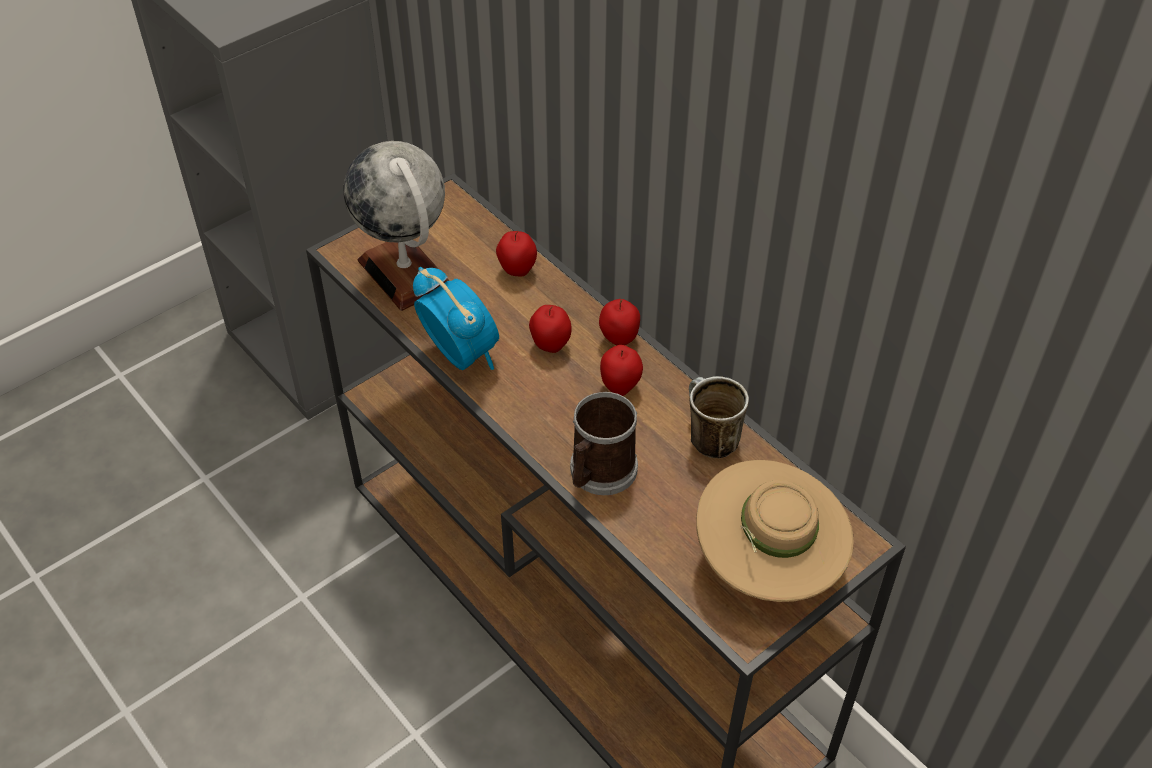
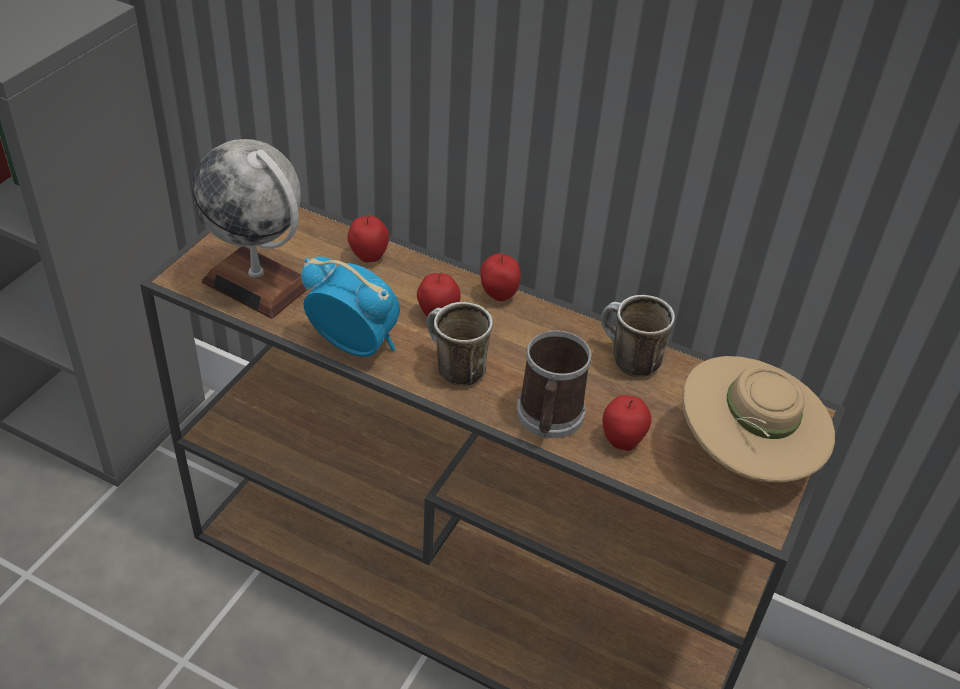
camera: 25 degrees left, 5 degrees down
apple [600,345,643,396] -> apple moved to [603,395,652,451]
none -> mug [427,302,493,386]

